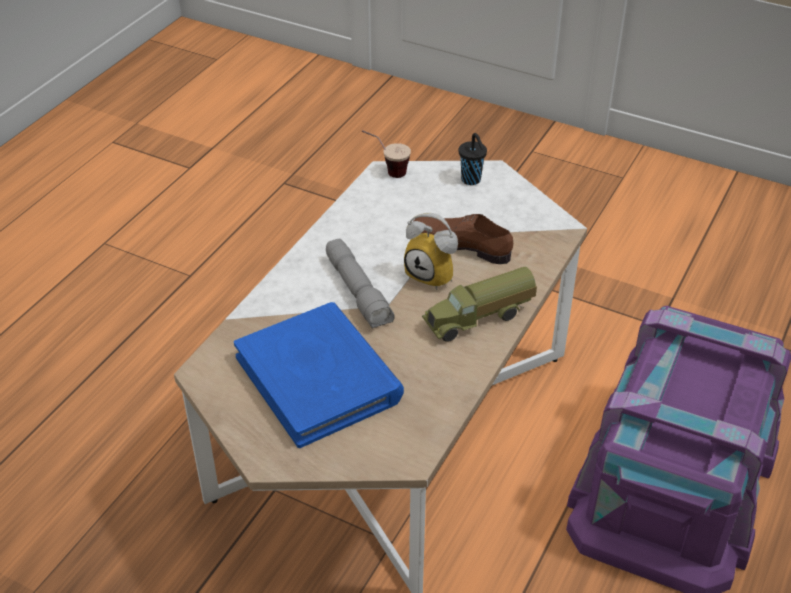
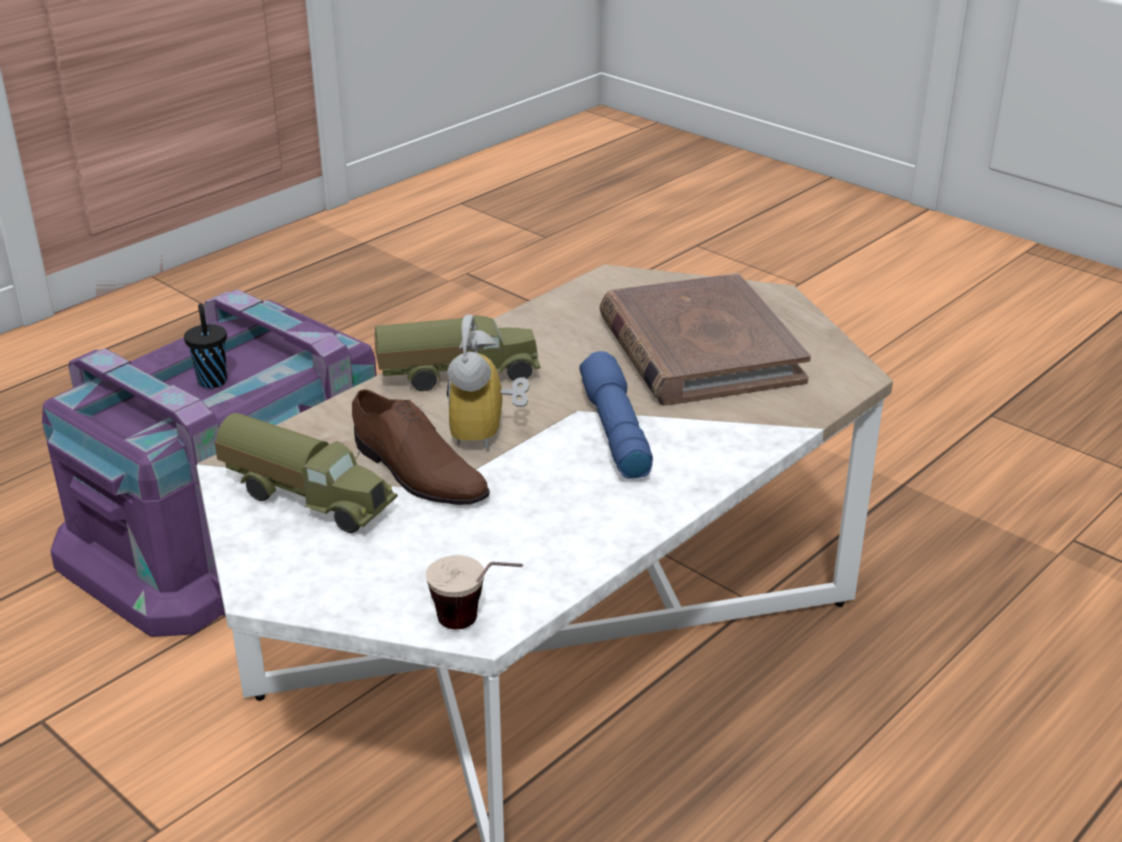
camera: 165 degrees left, 10 degrees down
blue book [234,302,404,448] -> brown book [600,273,811,406]
grey flashlight [326,239,395,329] -> blue flashlight [579,351,653,479]
alarm clock [404,213,458,290] -> alarm clock turned 135 degrees counterclockwise [447,314,530,452]
black cup [459,133,487,185] -> black cup moved to [184,303,227,388]
none -> toy truck [215,413,398,533]

